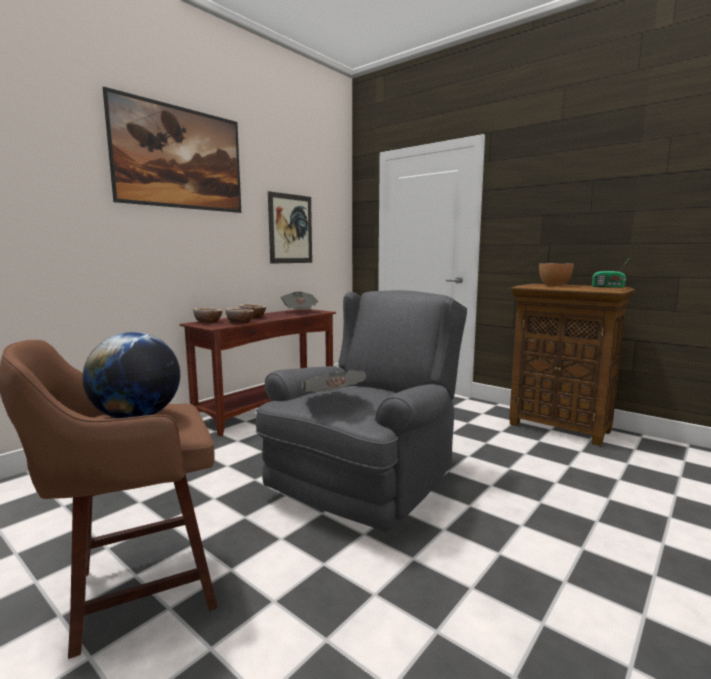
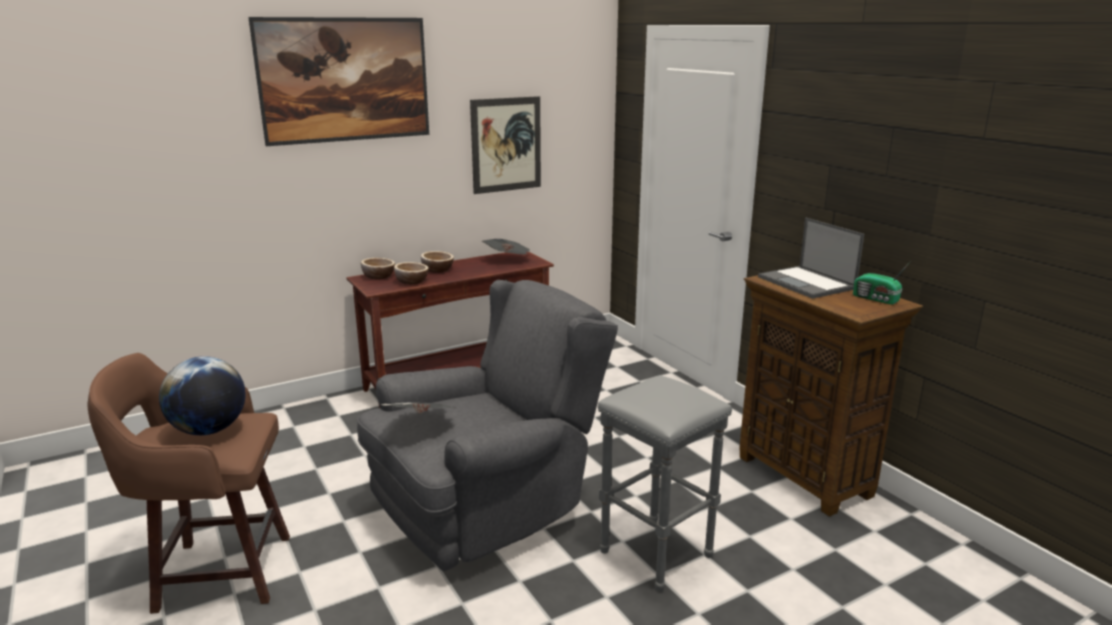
camera: 20 degrees right, 10 degrees up
bowl [539,263,574,286] -> laptop [758,218,864,299]
none -> grey stool [598,375,732,592]

